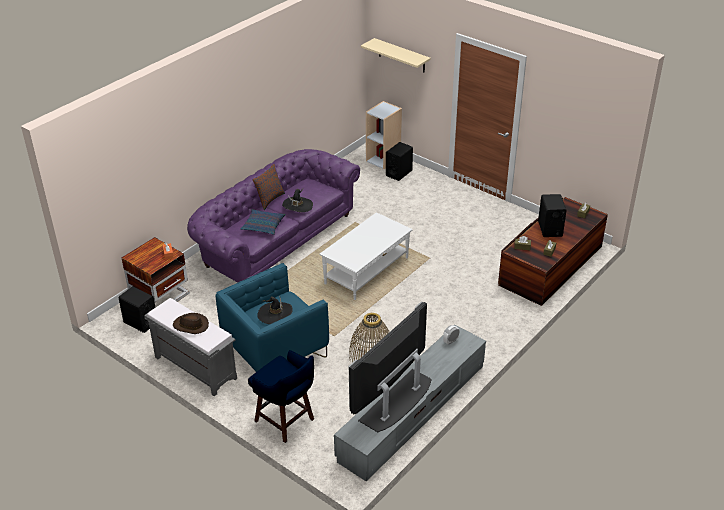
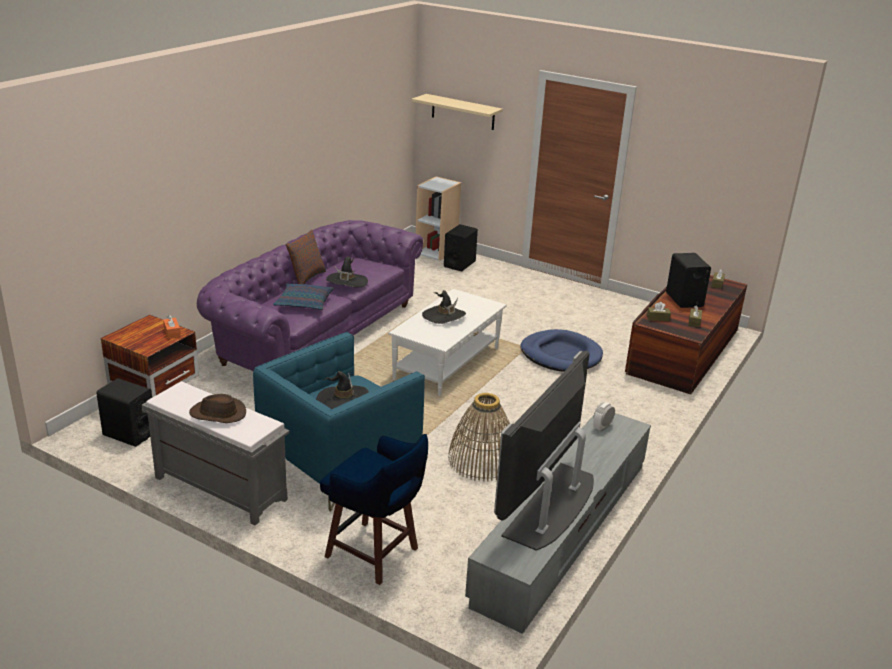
camera: 10 degrees left, 10 degrees down
none -> black hat [422,290,466,324]
none -> blue dog bed [520,329,603,372]

